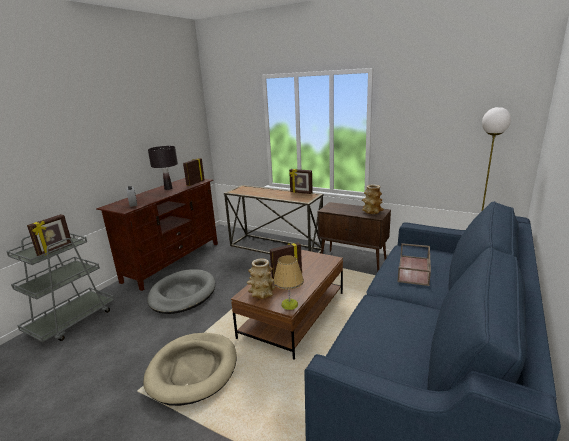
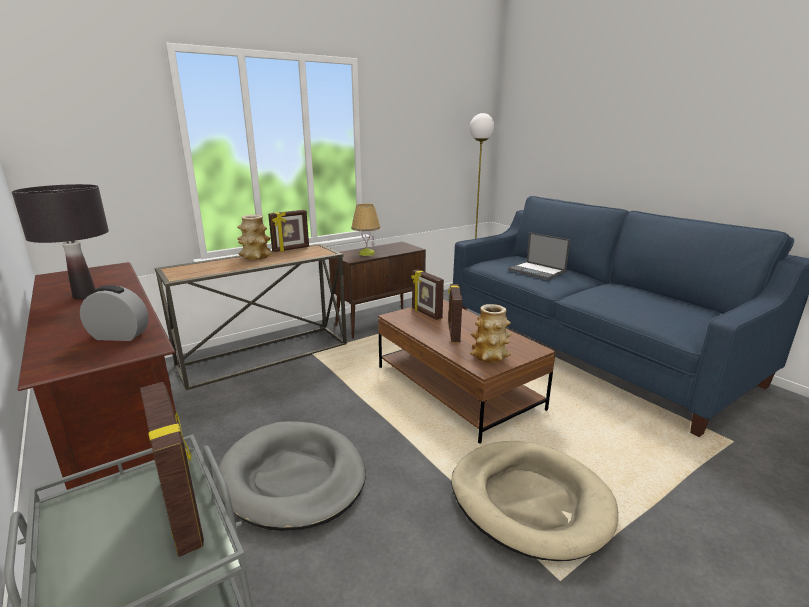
camera: 65 degrees left, 0 degrees up
picture frame [183,158,205,186] -> picture frame moved to [411,269,444,320]
table lamp [273,255,304,310] -> table lamp moved to [351,204,380,256]
vase [362,184,384,214] -> vase moved to [237,215,272,260]
brown tray [397,243,431,286] -> laptop [508,232,570,280]

